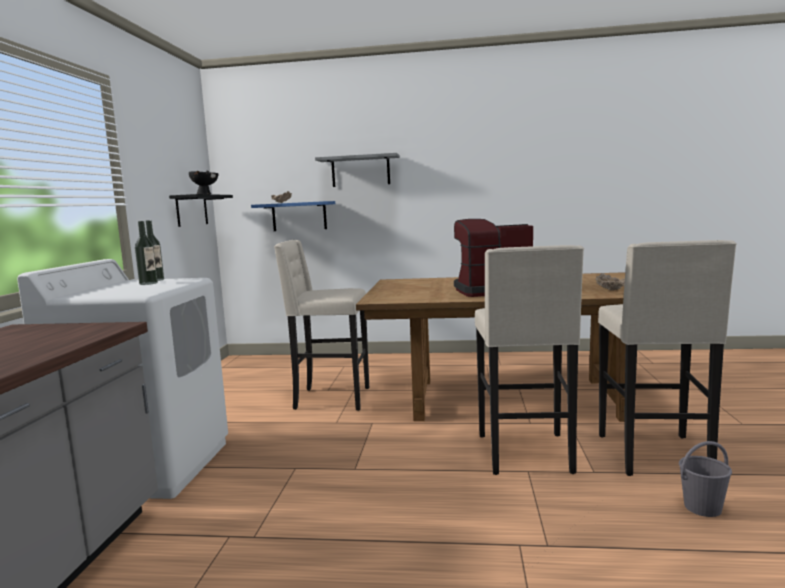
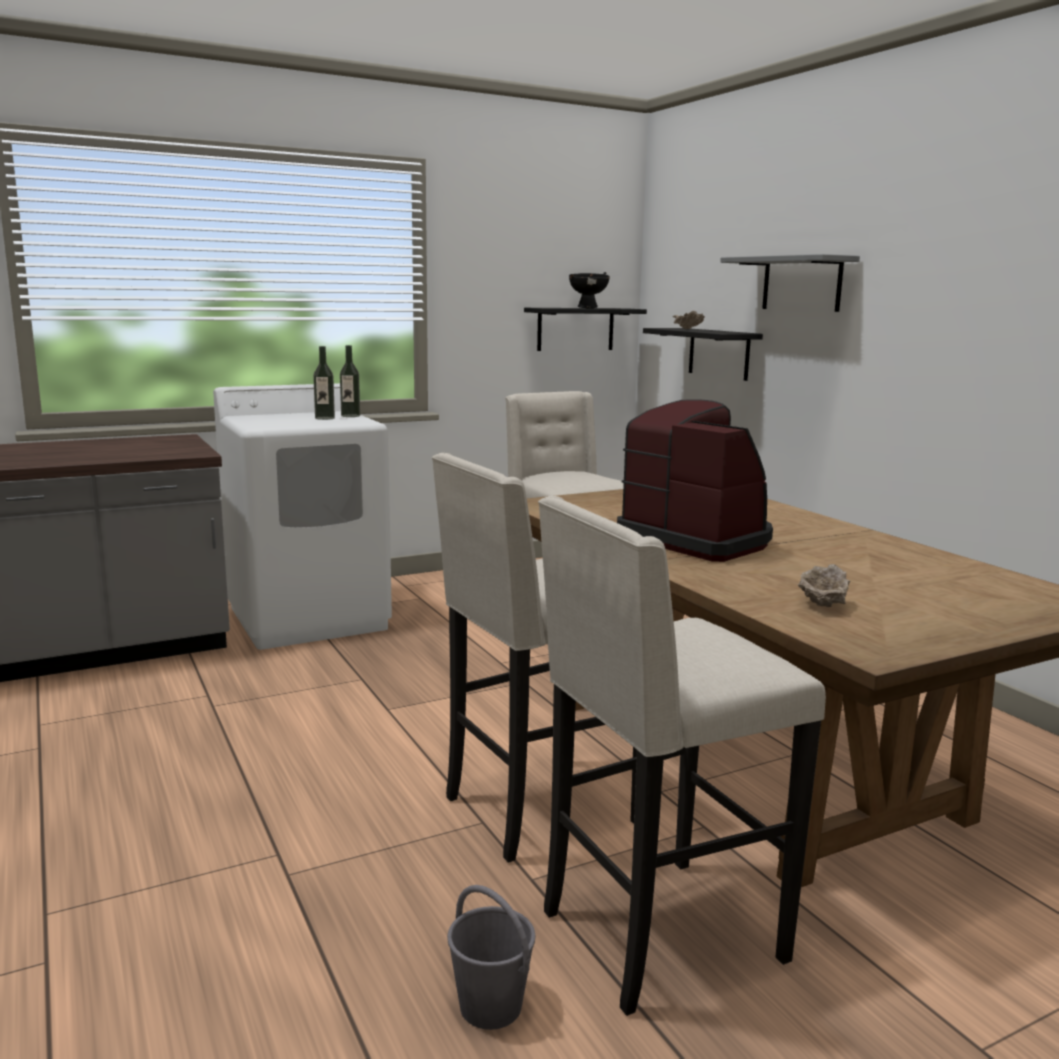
camera: 55 degrees right, 5 degrees up
blue shelf [251,201,335,231] -> black shelf [643,328,763,381]

